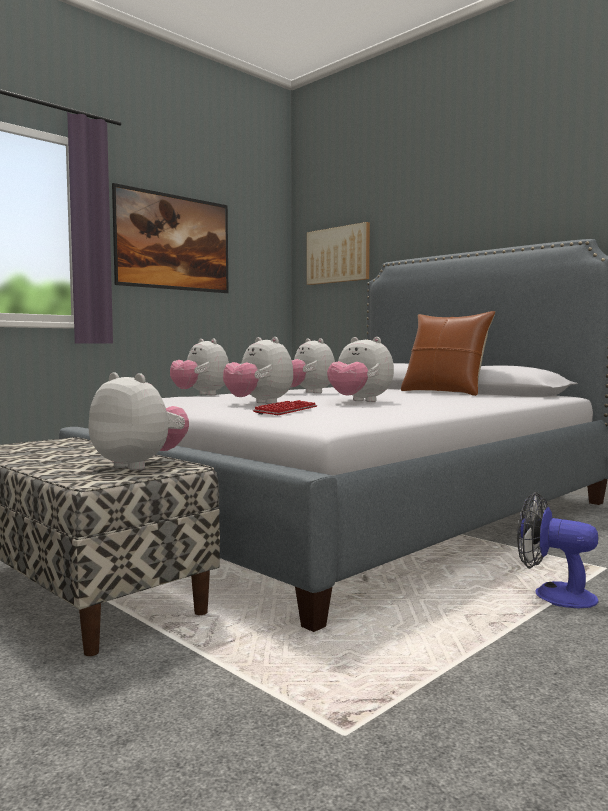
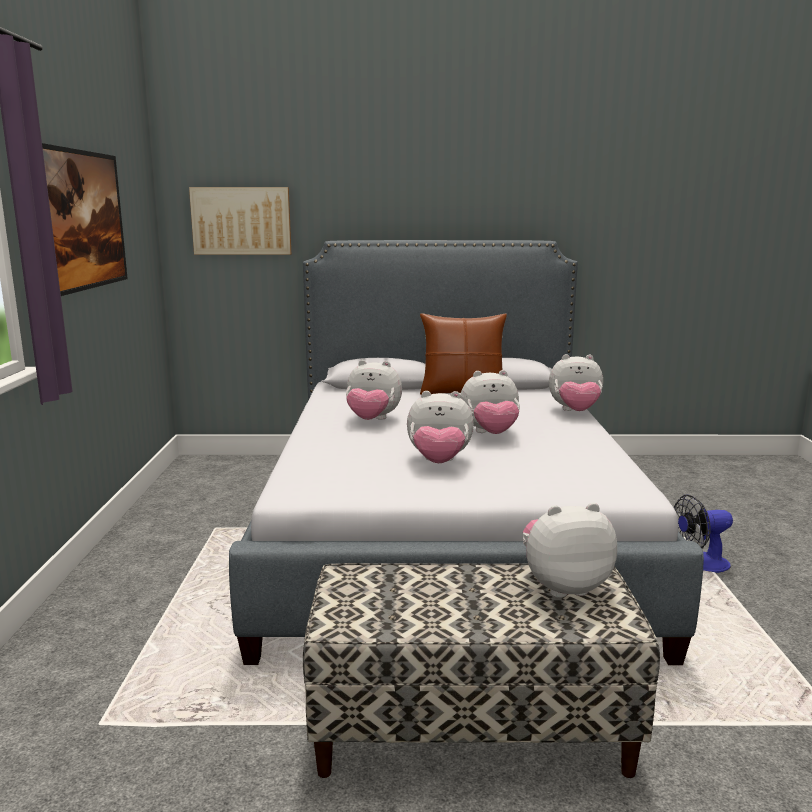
camera: 45 degrees left, 10 degrees up
plush toy [170,338,229,395] -> plush toy moved to [549,354,603,411]
keyboard [253,400,317,415] -> none

